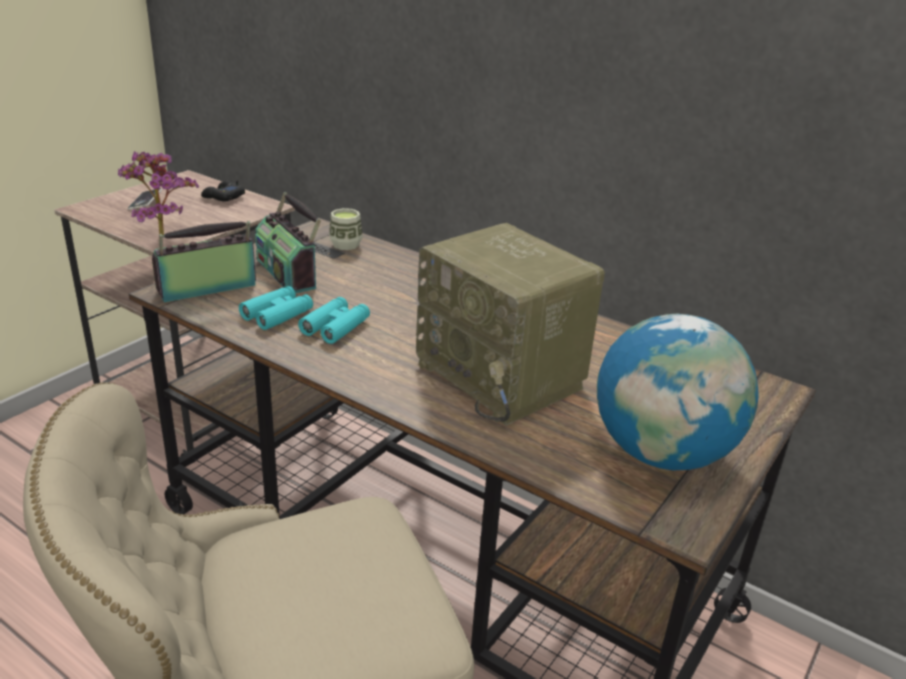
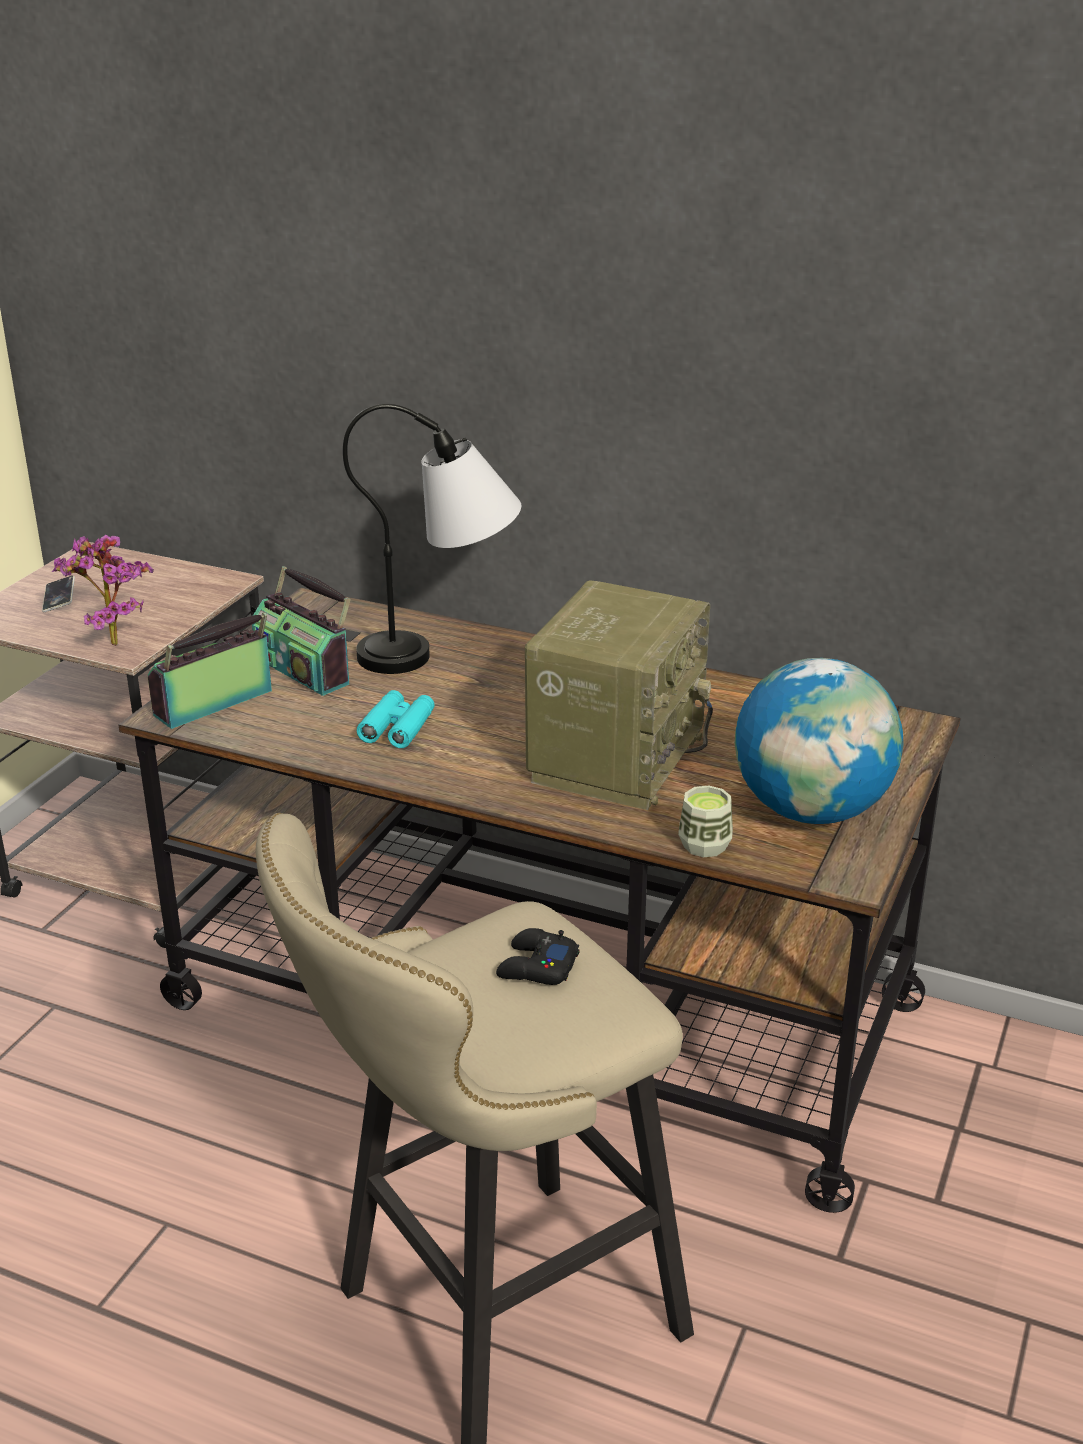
camera: 10 degrees left, 0 degrees up
black game controller [201,181,245,202] -> black game controller moved to [496,928,580,985]
turquoise binoculars [239,286,313,330] -> none
cup [329,208,363,250] -> cup moved to [678,786,733,857]
radio [416,223,605,426] -> radio turned 105 degrees counterclockwise [525,580,713,810]
none -> table lamp [343,404,521,674]

